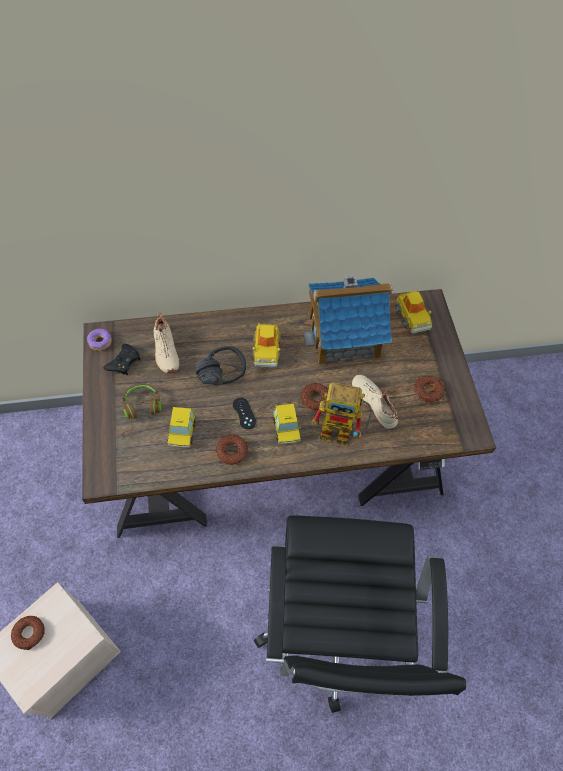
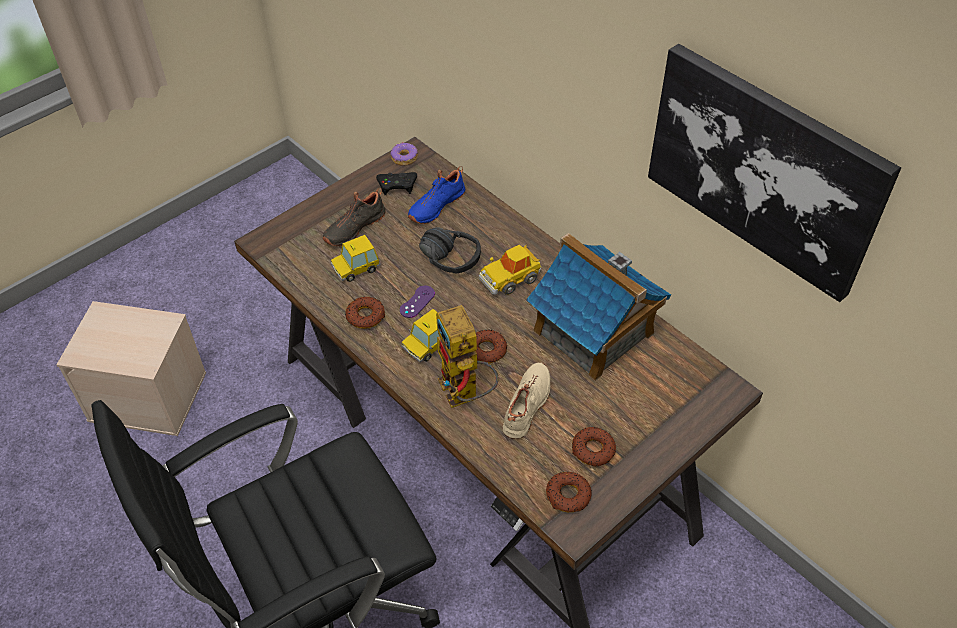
camera: 60 degrees right, 10 degrees down
donut [11,616,45,650] -> donut moved to [546,472,592,512]
brown headphones [122,384,161,436] -> black shoe [323,188,386,246]
beige shoe [154,313,179,373] -> blue shoe [408,166,465,224]
black game controller [233,398,256,429] -> purple game controller [400,286,435,318]
toy car [396,290,432,334] -> none
none -> picture [648,44,901,302]

